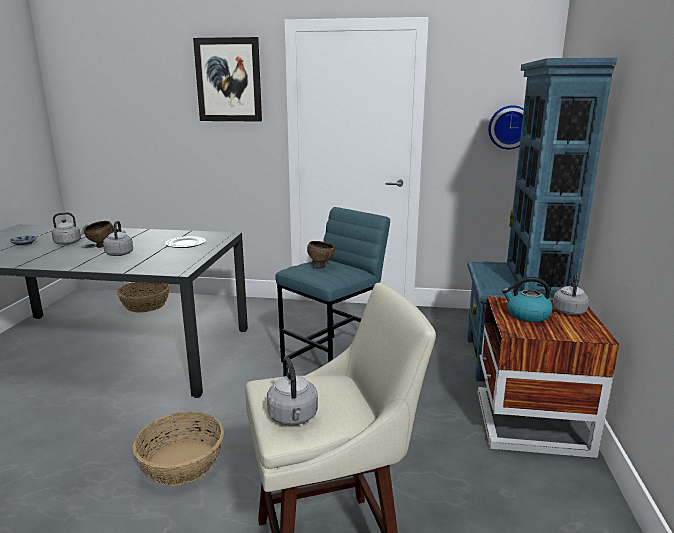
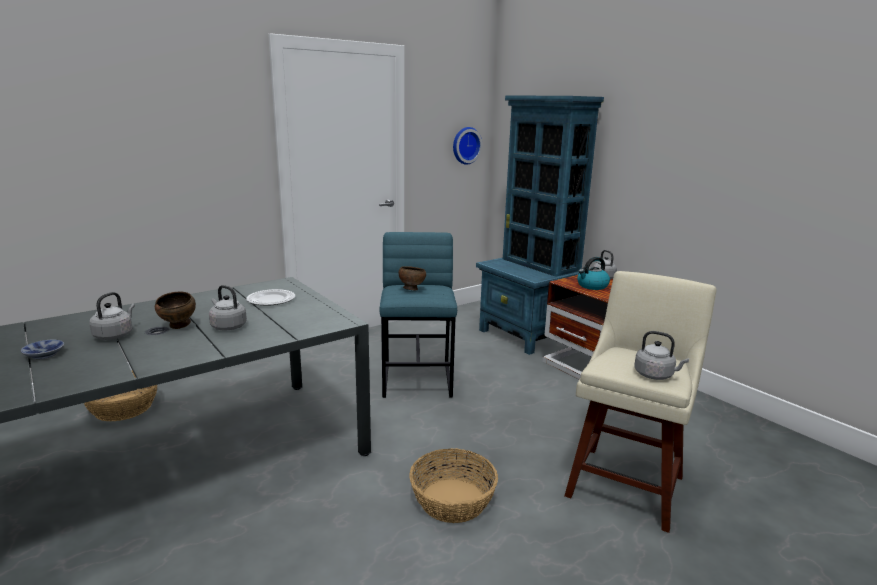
camera: 45 degrees left, 0 degrees up
picture [193,37,262,122] -> none

